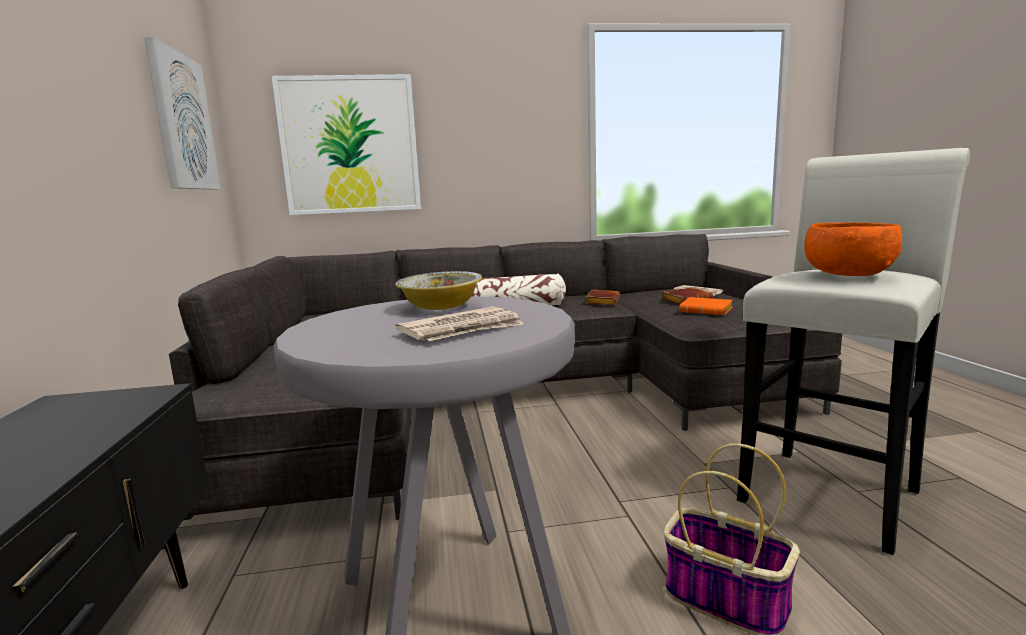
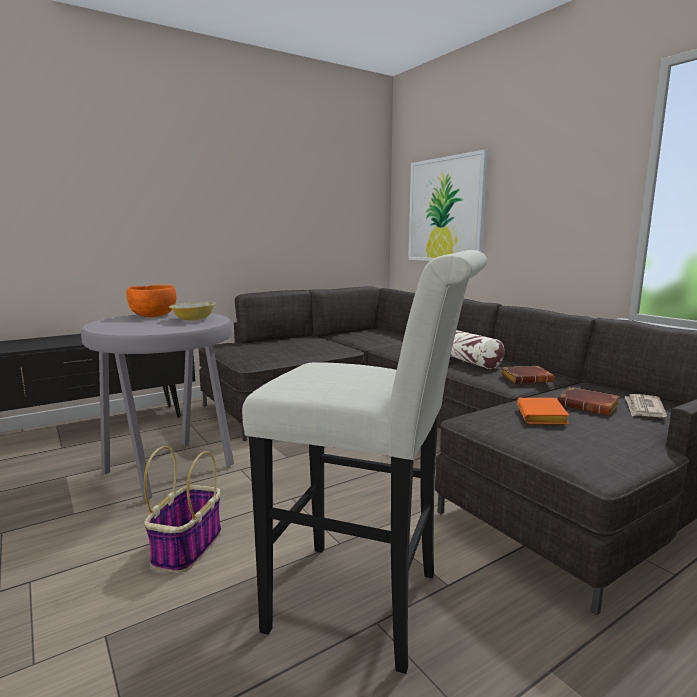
camera: 65 degrees right, 0 degrees up
picture [144,37,221,190] -> none
newspaper [395,306,524,341] -> none
orange bowl [804,222,902,276] -> orange bowl moved to [126,285,176,317]

